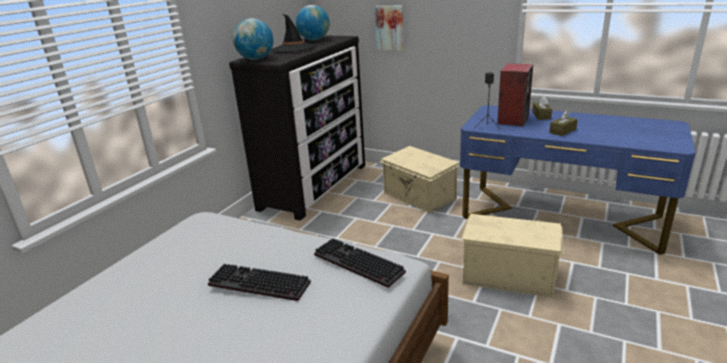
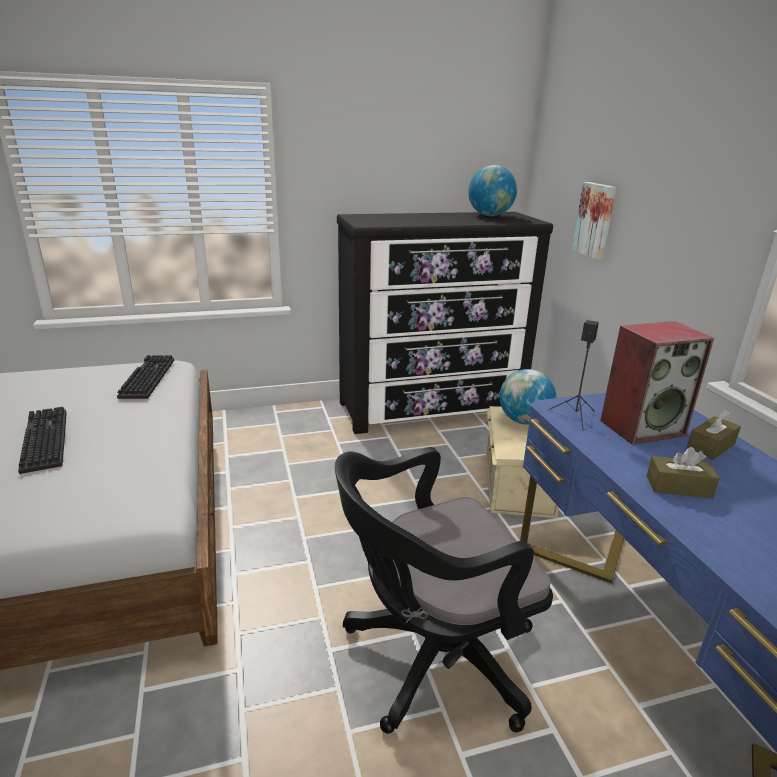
camera: 45 degrees right, 0 degrees up
globe [233,18,273,60] -> globe moved to [500,369,556,425]
black hat [271,14,317,52] -> none
keyboard [314,238,406,288] -> keyboard moved to [117,355,174,399]
beige storage box [461,214,564,298] -> black office chair [335,447,553,734]

